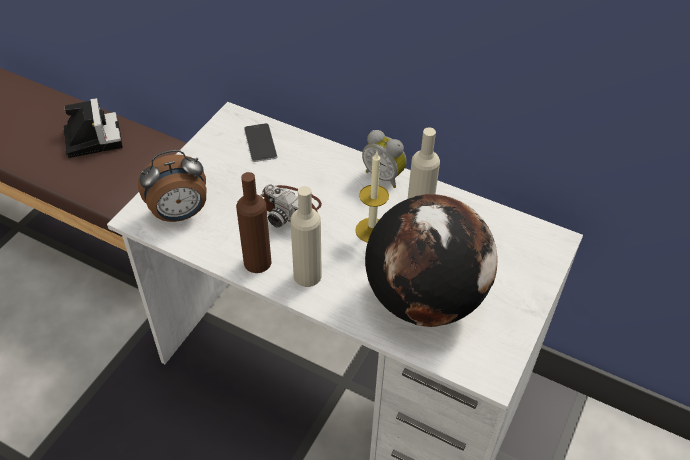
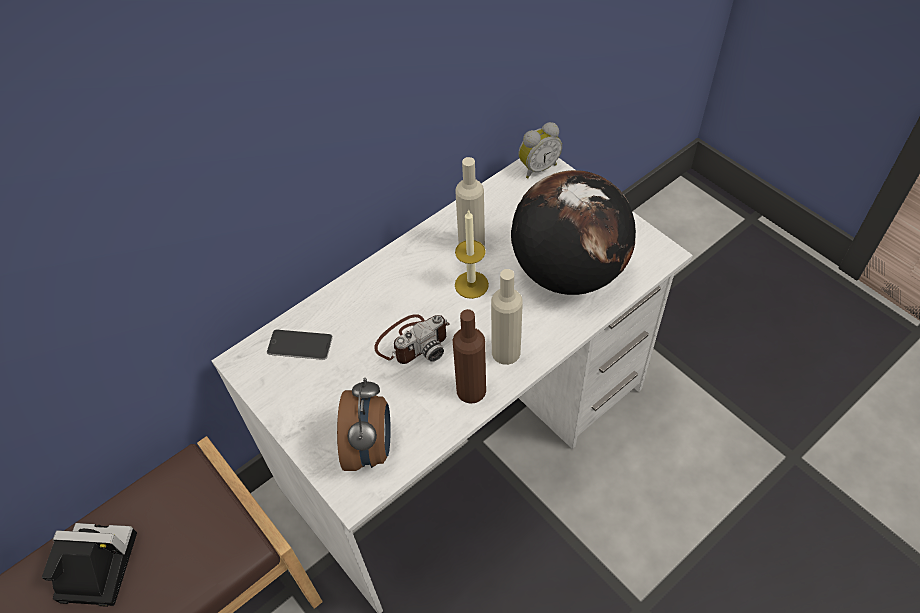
camera: 65 degrees left, 5 degrees up
alarm clock [362,130,407,188] -> alarm clock moved to [518,122,562,179]

